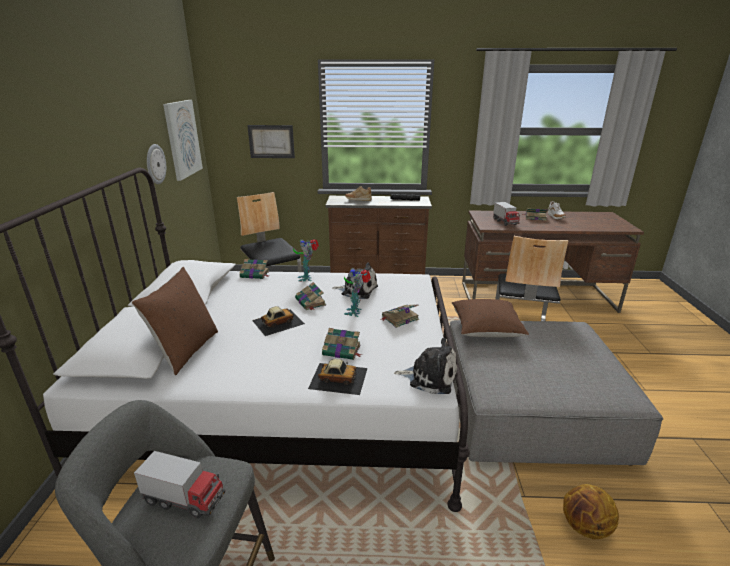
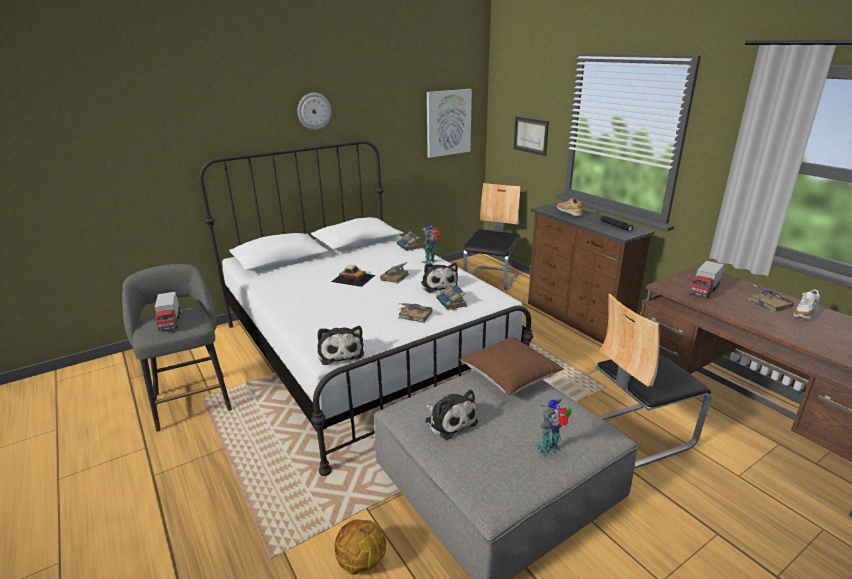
camera: 55 degrees right, 0 degrees up
brown pillow [132,267,218,375] -> none
wall clock [147,144,166,184] -> wall clock moved to [297,93,331,130]
toy car [308,359,368,395] -> none
book [322,328,362,360] -> book moved to [436,283,468,310]
toy robot [344,268,371,317] -> toy robot moved to [536,398,572,458]
none -> plush toy [425,390,478,440]

